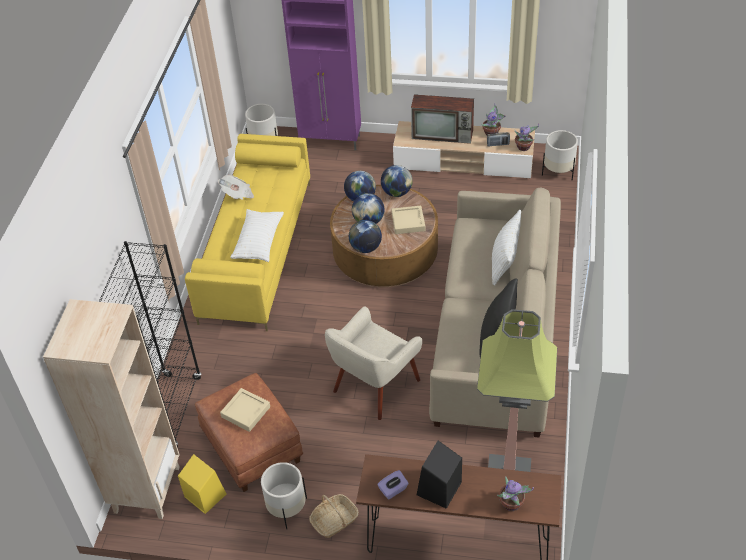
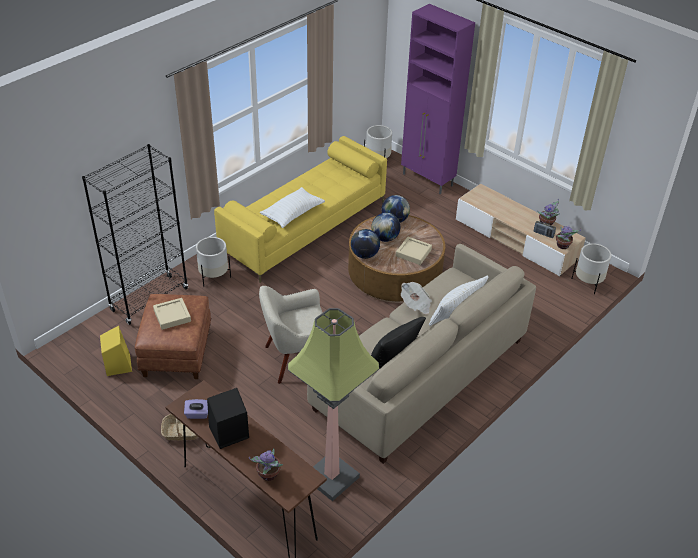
camera: 30 degrees right, 5 degrees down
beige bookcase [43,299,180,519] -> none
newspaper [218,175,254,200] -> newspaper moved to [401,282,432,315]
white planter [261,462,307,529] -> white planter moved to [196,237,231,286]
globe [381,165,413,197] -> none
television [411,94,474,144] -> none

